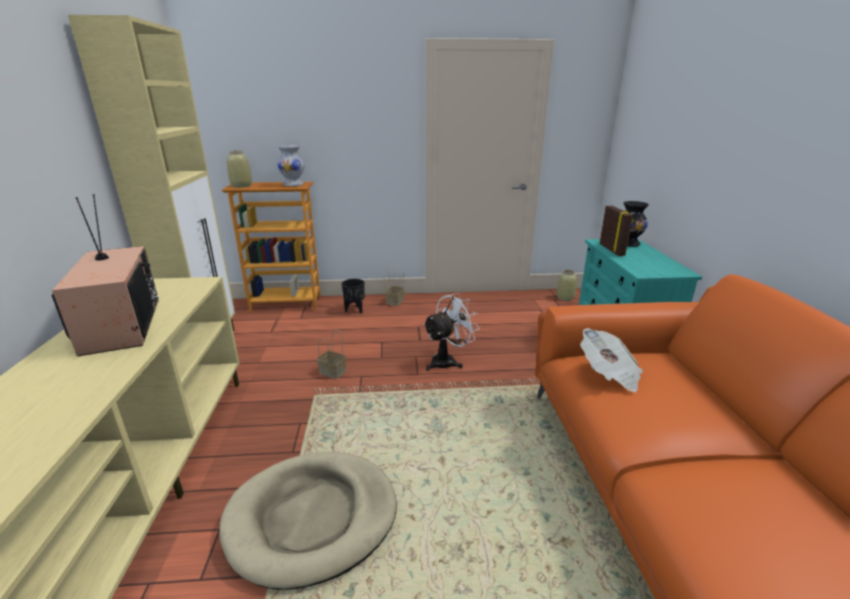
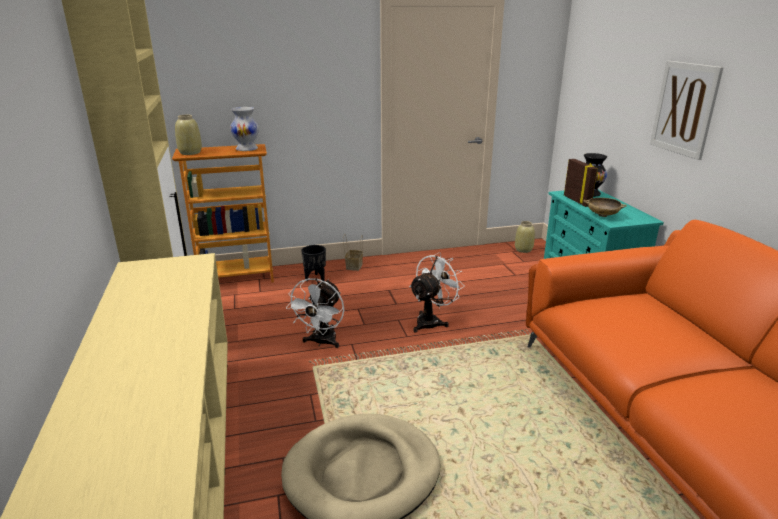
camera: 10 degrees left, 0 degrees up
television [52,194,159,356] -> none
basket [317,329,346,379] -> white fan [286,278,344,348]
newspaper [580,328,643,392] -> none
none -> beige bowl [584,198,627,217]
none -> picture [650,61,724,160]

